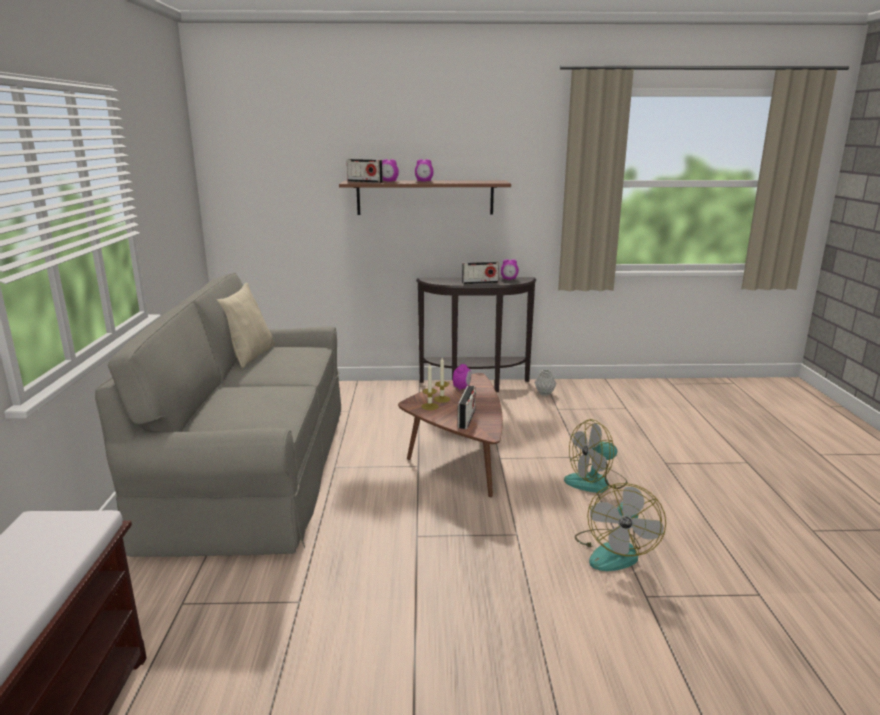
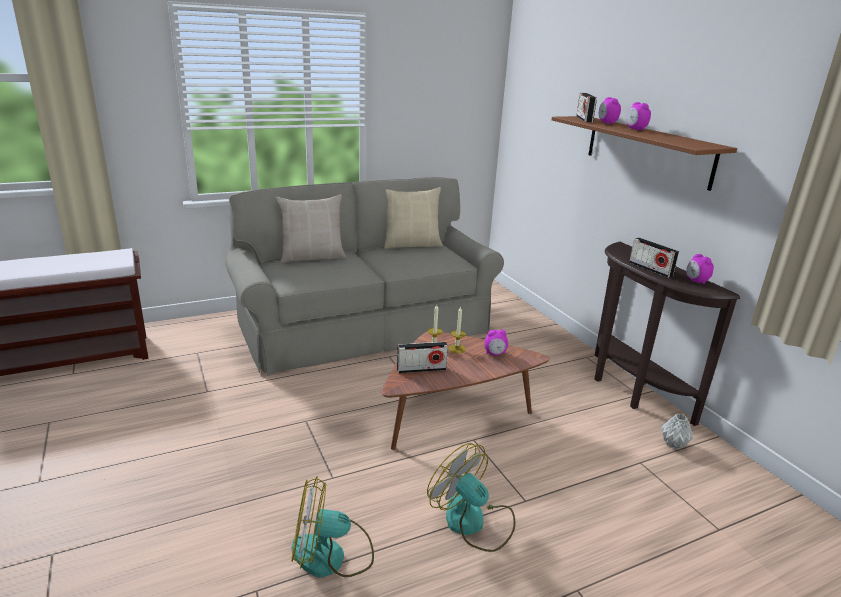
camera: 65 degrees right, 5 degrees up
none -> beige pillow [276,195,346,263]

